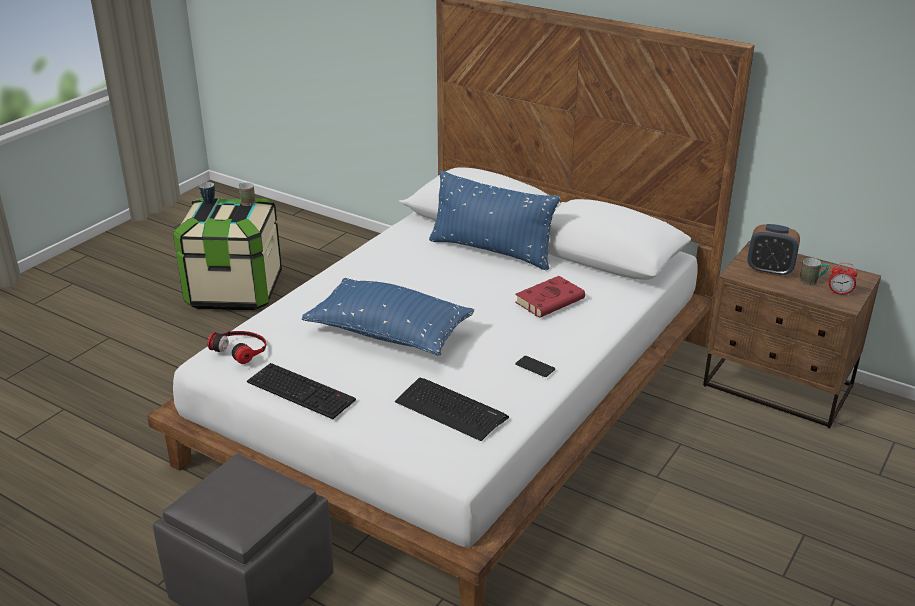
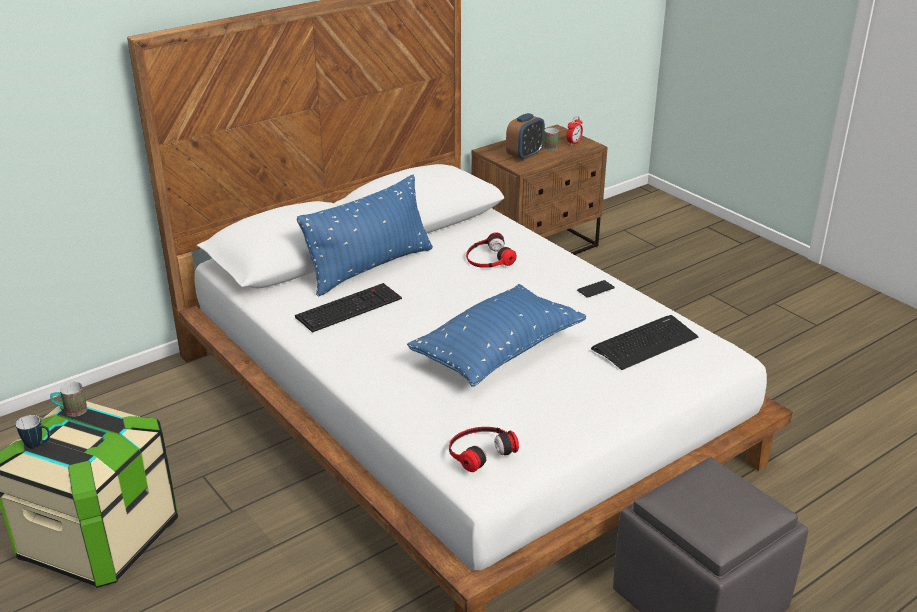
camera: 70 degrees left, 0 degrees up
keyboard [247,363,356,419] -> keyboard moved to [295,283,402,333]
red book [515,276,585,318] -> headphones [466,232,517,268]

